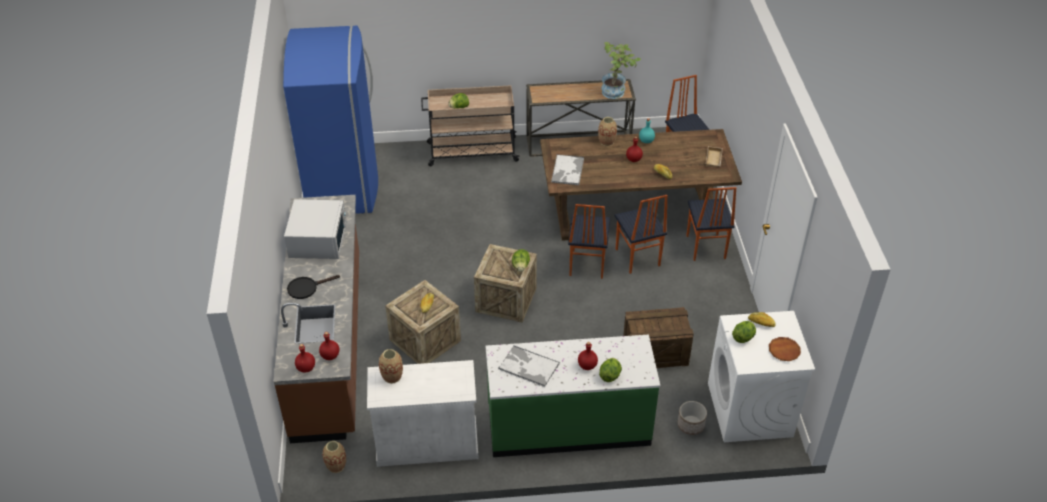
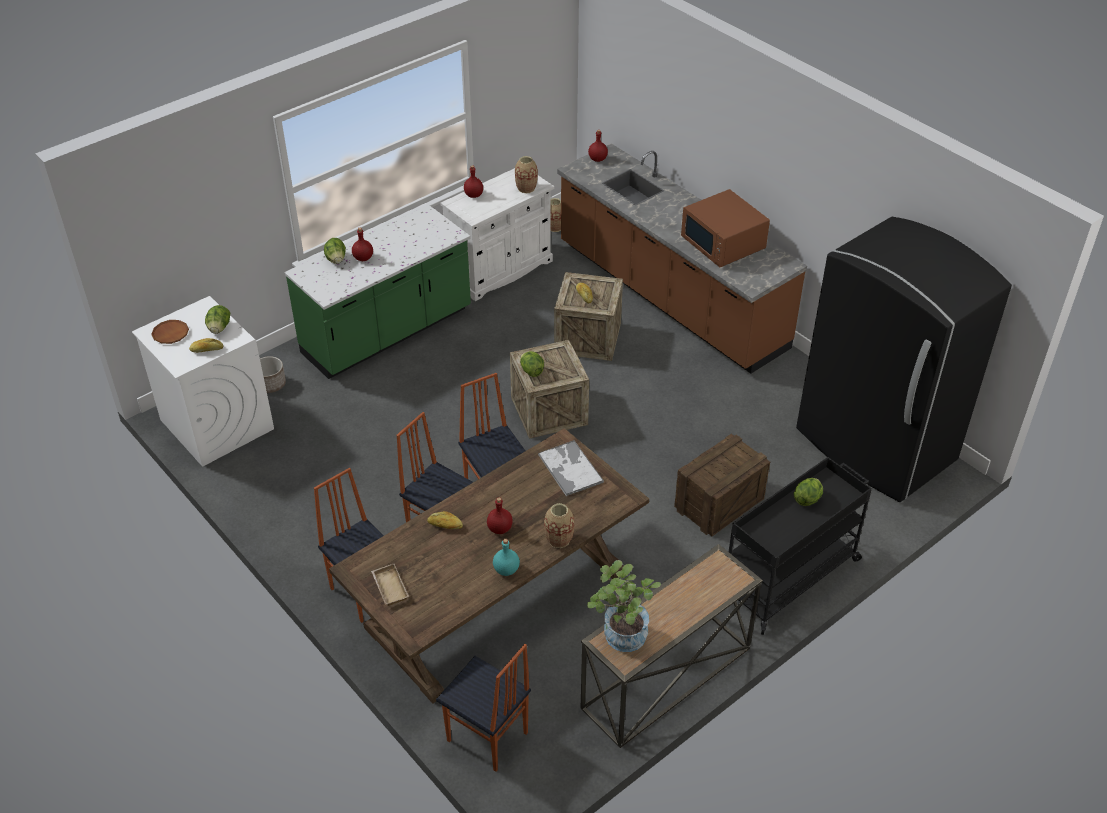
camera: 145 degrees right, 0 degrees up
blue fridge [283,25,378,214] -> black fridge [796,217,1012,502]
white microwave [284,199,347,259] -> brown microwave [681,189,770,267]
black frying pan [287,275,340,299] -> none
red bottle [319,332,339,360] -> red bottle moved to [464,165,483,198]
beige cart [421,85,520,166] -> black cart [729,457,872,635]
tray [498,345,560,387] -> none
crate [623,307,694,368] -> crate moved to [674,434,770,536]

